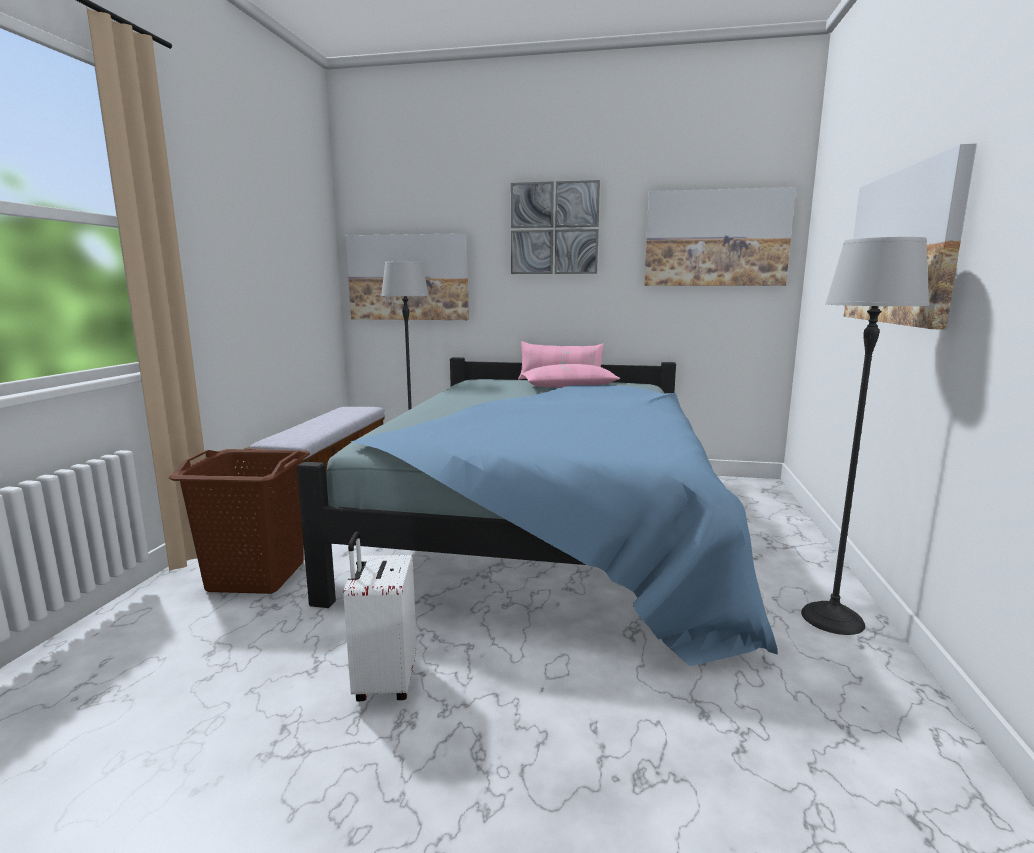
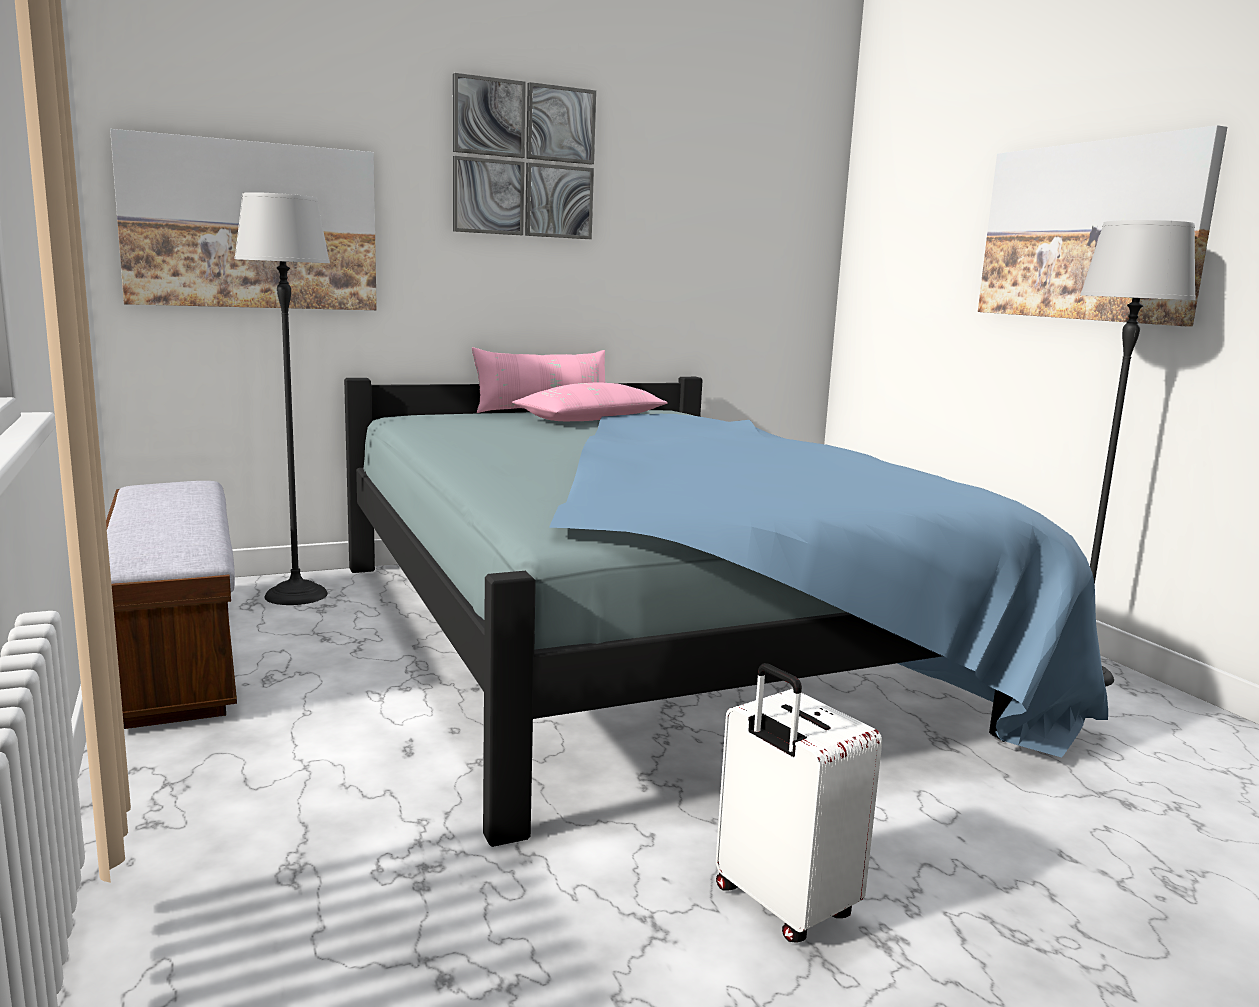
camera: 35 degrees left, 0 degrees up
brown laundry basket [168,449,310,594] -> none
picture [644,187,796,286] -> none

